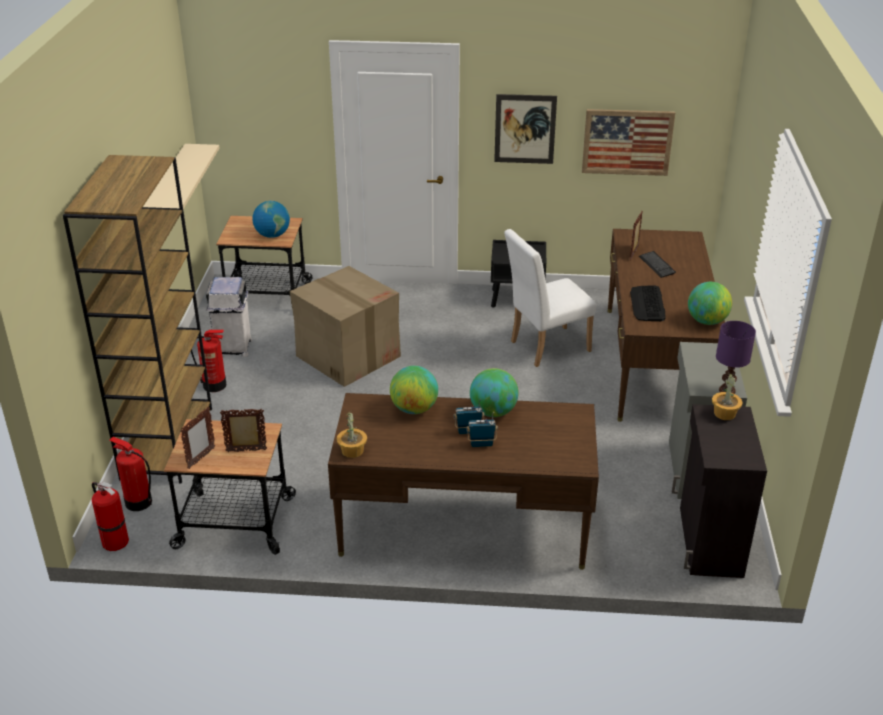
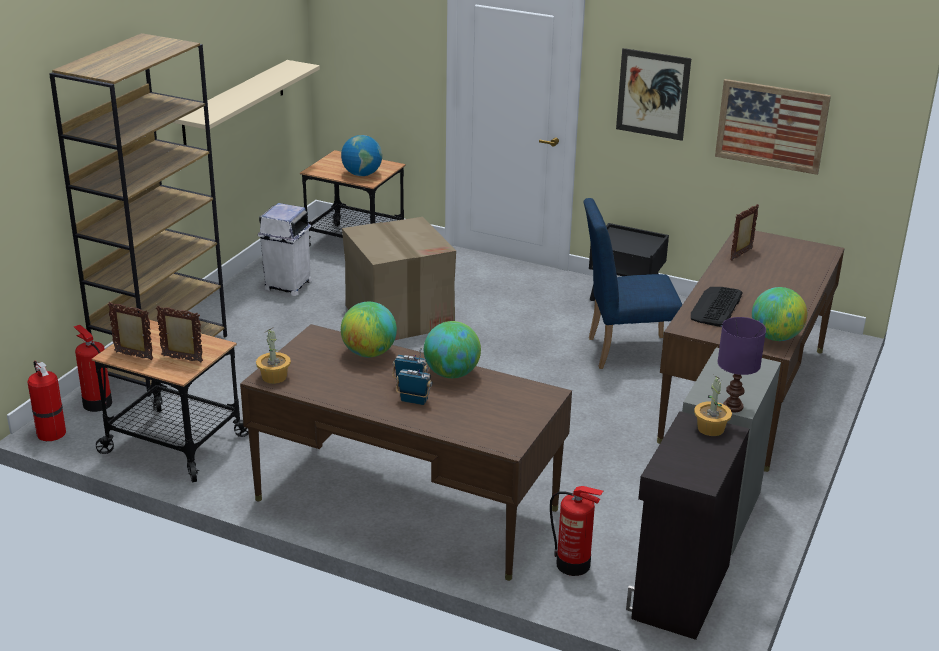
camera: 20 degrees right, 5 degrees down
picture frame [180,407,215,469] -> picture frame turned 120 degrees counterclockwise [108,302,153,360]
fire extinguisher [191,330,226,392] -> fire extinguisher moved to [550,486,603,576]
white chair [504,229,596,367] -> blue chair [583,198,682,369]
keyboard [639,251,676,278] -> none

